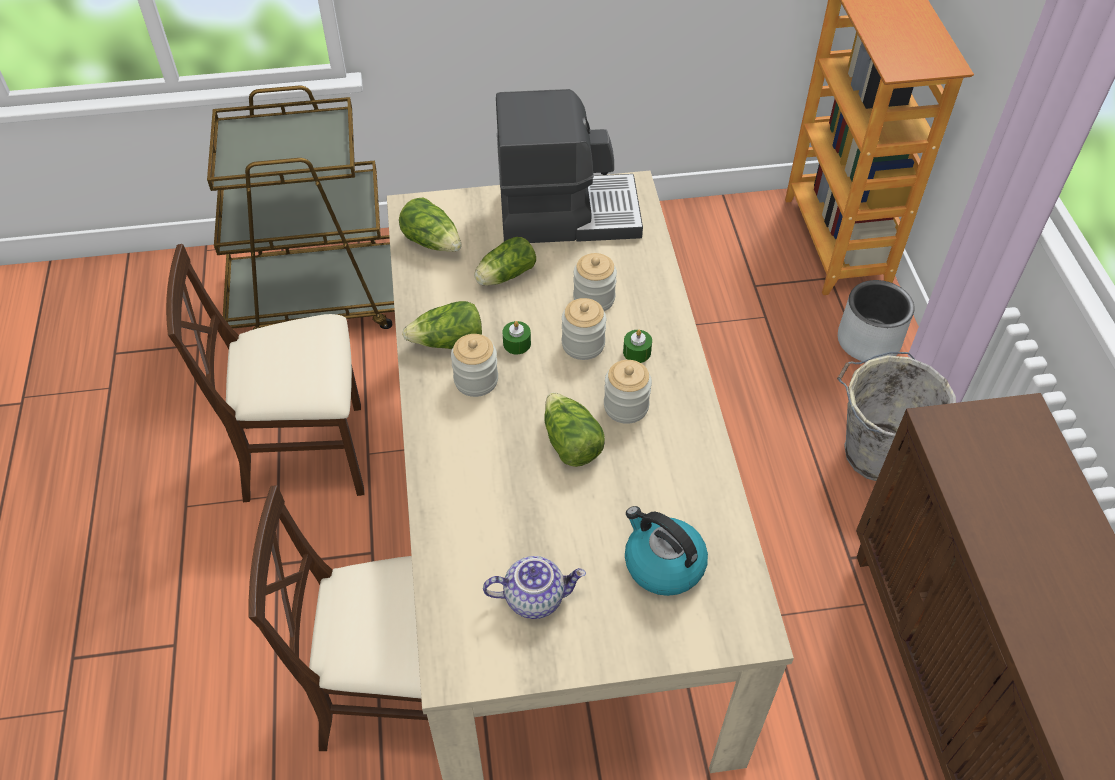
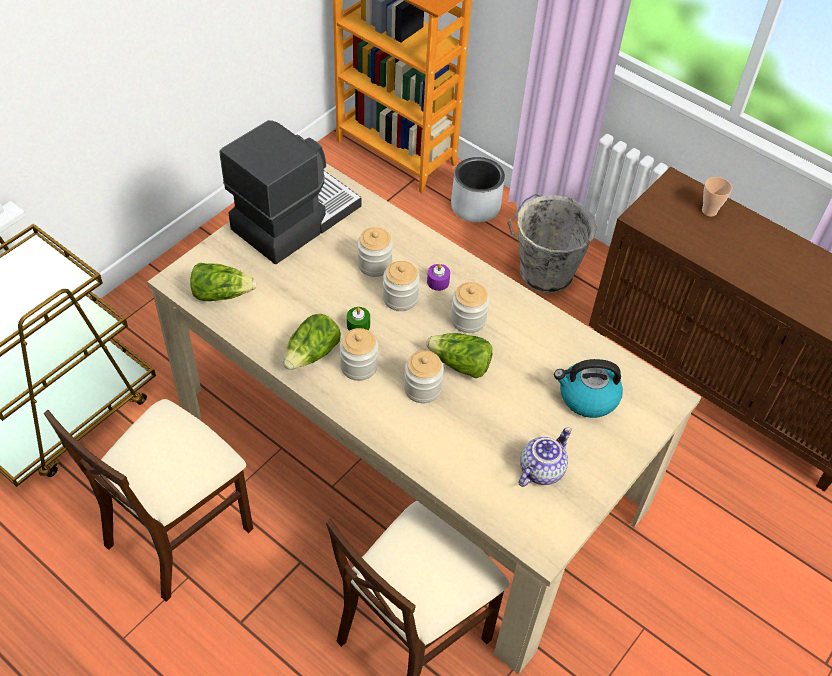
camera: 45 degrees left, 0 degrees up
lettuce [474,237,536,286] -> none
green candle [623,330,652,363] -> purple candle [427,264,450,291]
none -> jar [404,350,444,403]
none -> cup [702,177,732,216]

